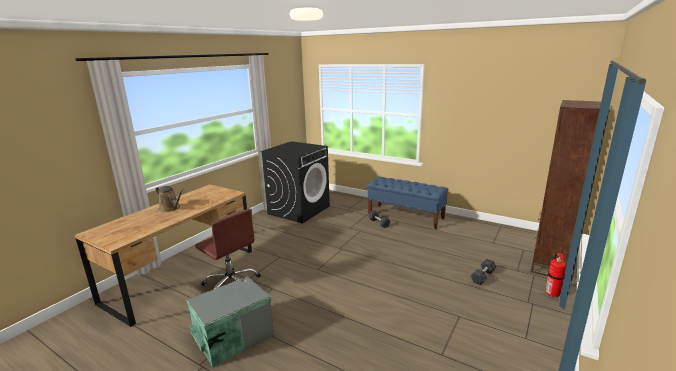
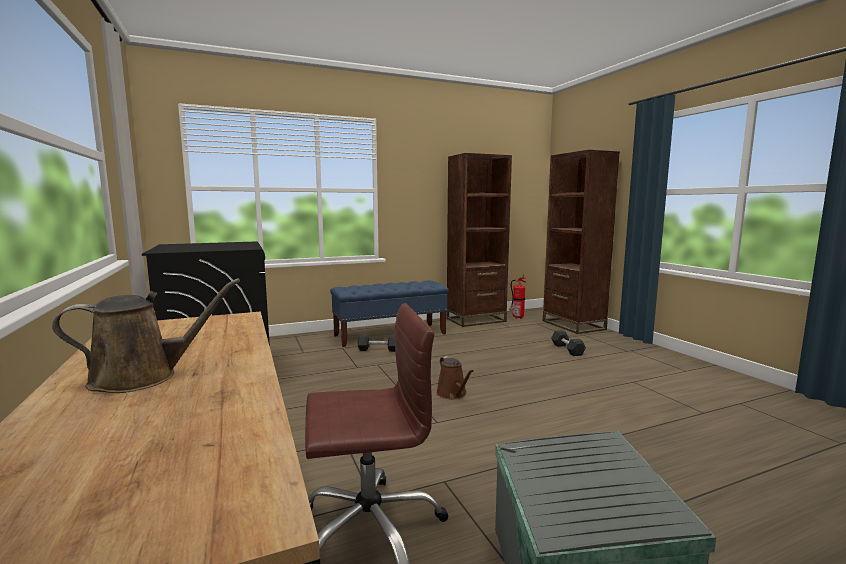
camera: 55 degrees left, 10 degrees down
fire extinguisher [545,252,567,297] -> fire extinguisher moved to [509,274,526,319]
none -> brown watering can [436,356,473,399]
none -> brown bookcase [446,153,512,327]

